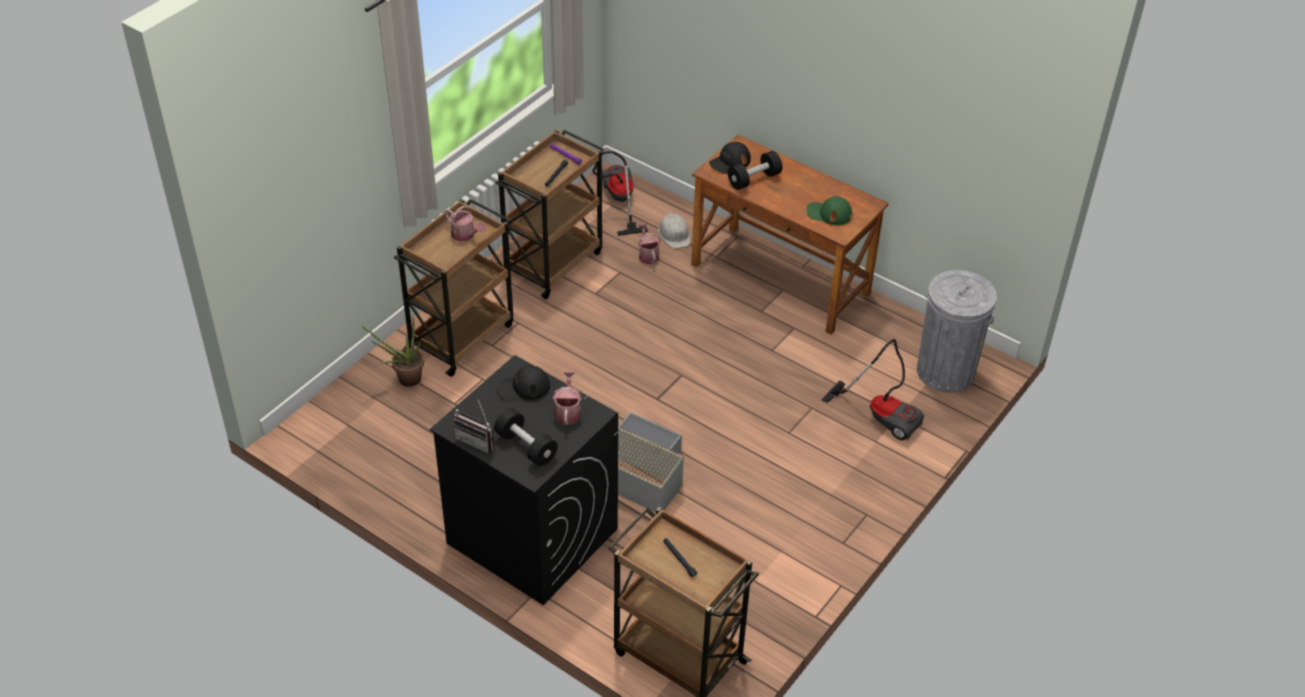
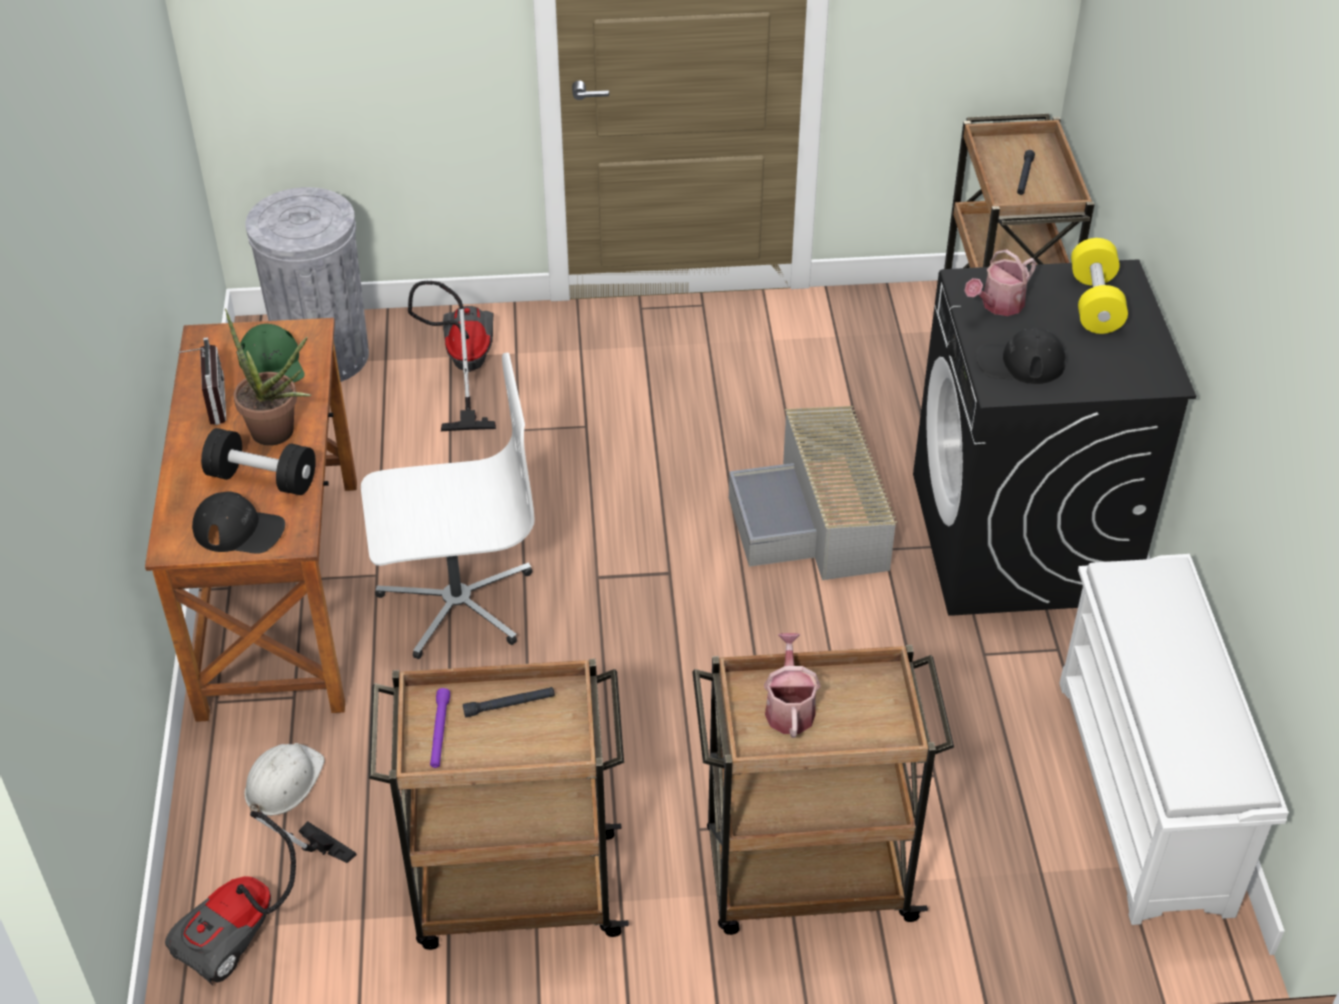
camera: 130 degrees left, 0 degrees up
potted plant [362,317,424,387] -> potted plant moved to [225,309,312,446]
radio [453,398,494,453] -> radio moved to [176,337,226,425]
black dumbbell [494,408,558,466] -> yellow dumbbell [1071,238,1128,334]
black cap [497,365,550,401] -> black cap turned 150 degrees clockwise [976,327,1066,384]
watering can [638,224,661,264] -> none
none -> white office chair [361,353,535,659]
none -> white shoe rack [1059,554,1289,925]

